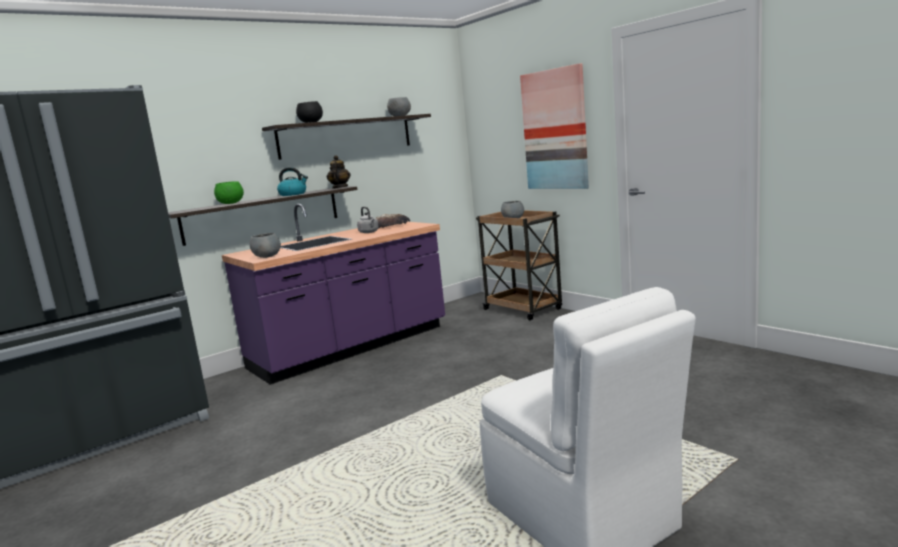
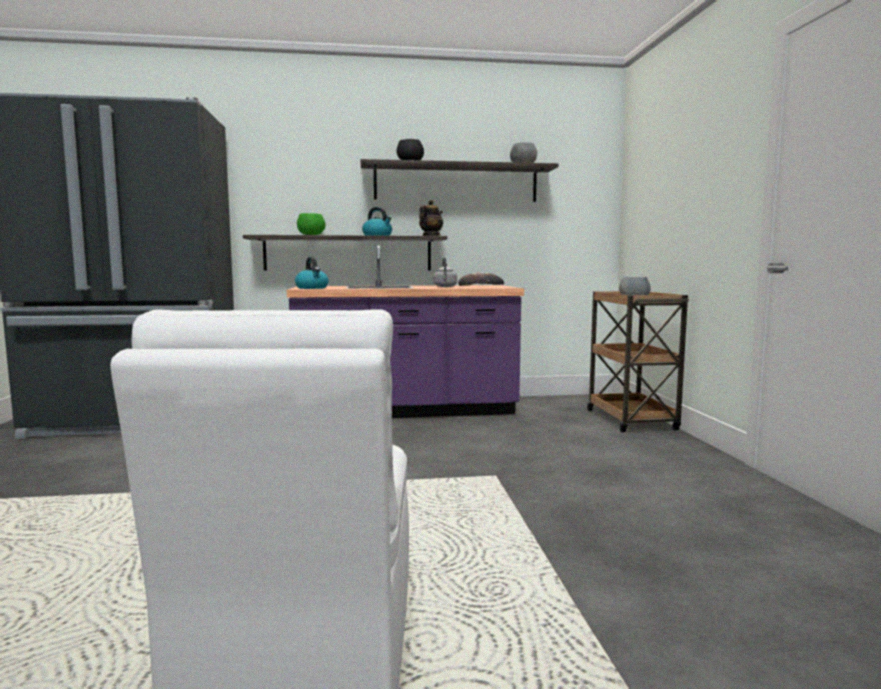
camera: 30 degrees right, 5 degrees down
grey bowl [250,233,281,258] -> kettle [295,257,329,289]
picture [520,63,589,189] -> none

